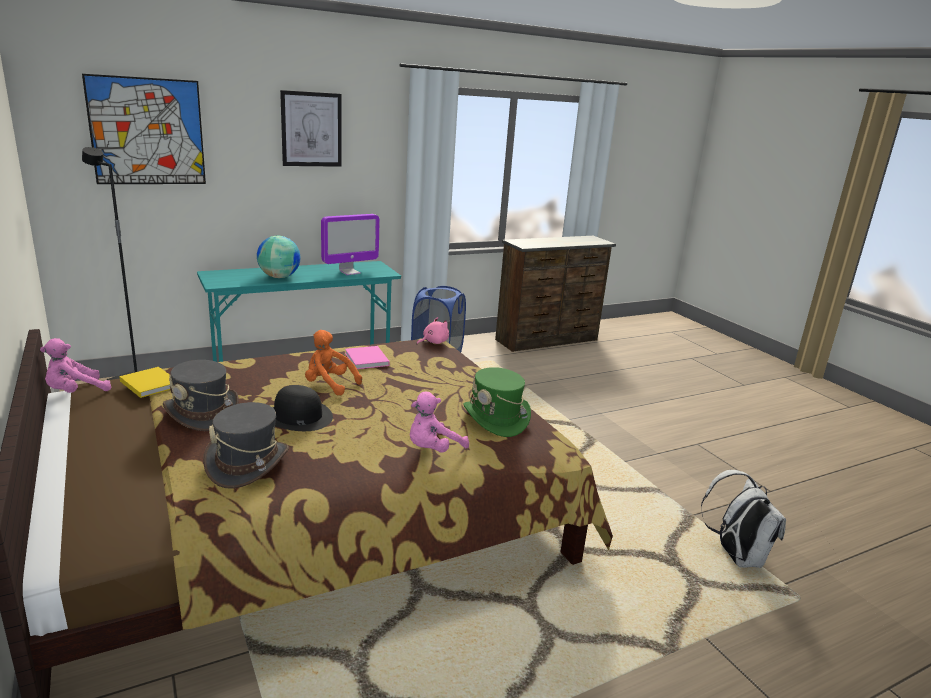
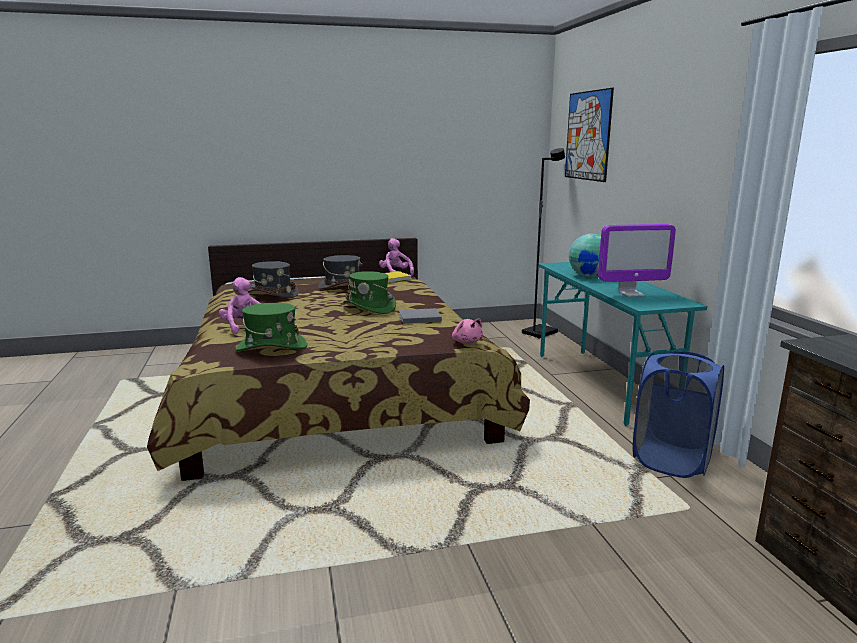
camera: 105 degrees right, 5 degrees down
black hat [273,385,333,431] -> none
picture [280,90,341,167] -> none
orange plush toy [305,330,362,395] -> green hat [343,271,396,314]
monitor [321,214,379,275] -> monitor turned 75 degrees counterclockwise [598,224,676,297]
pink book [345,346,390,369] -> grey book [399,308,442,323]
white backpack [701,470,786,568] -> none

